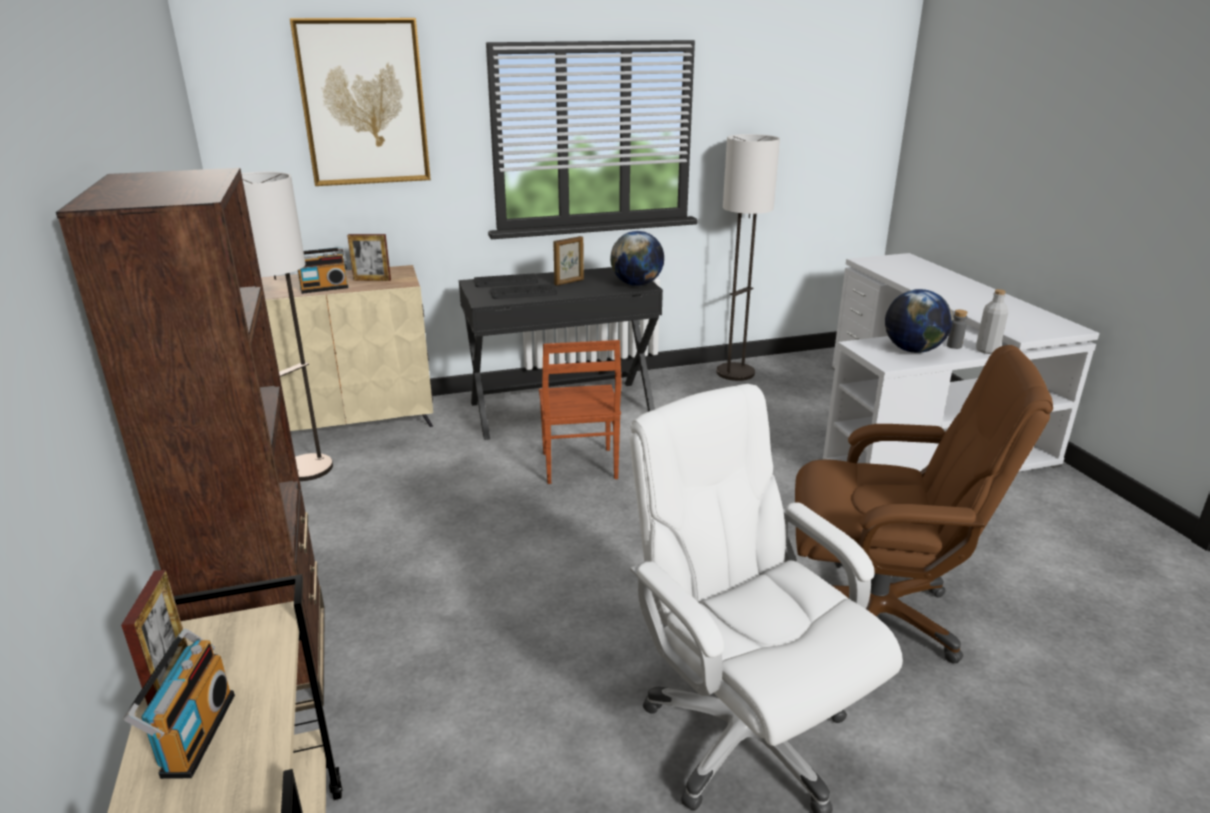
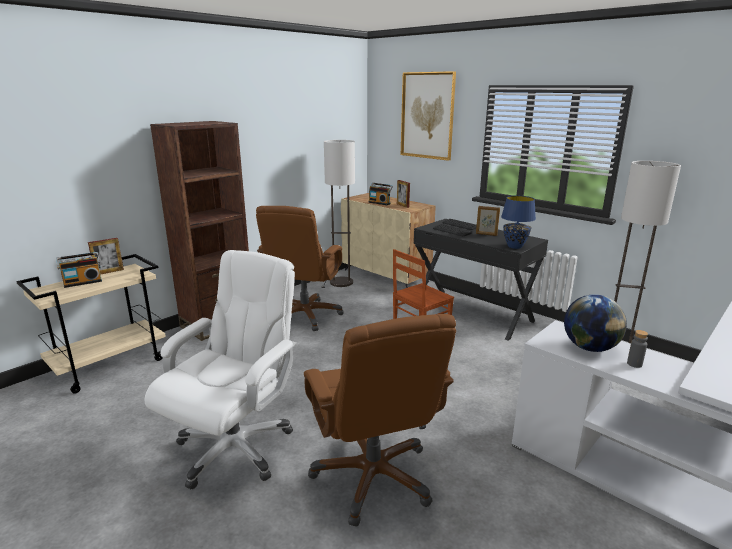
camera: 60 degrees right, 5 degrees down
globe [610,231,664,286] -> blue table lamp [501,196,536,249]
grey bottle [976,289,1008,354] -> none
none -> brown office chair [256,206,344,331]

